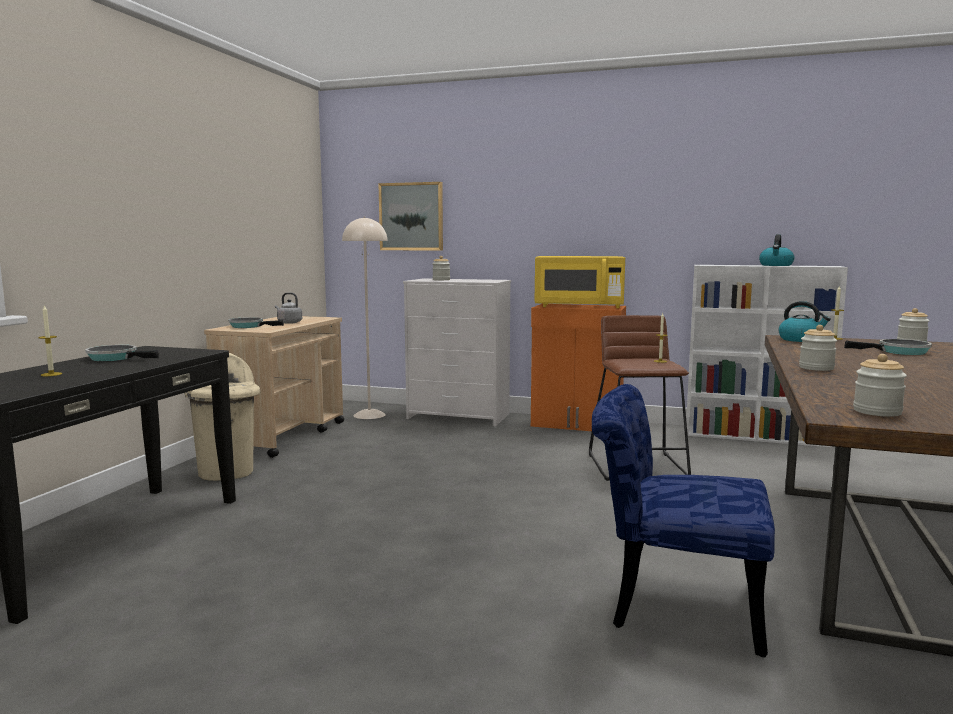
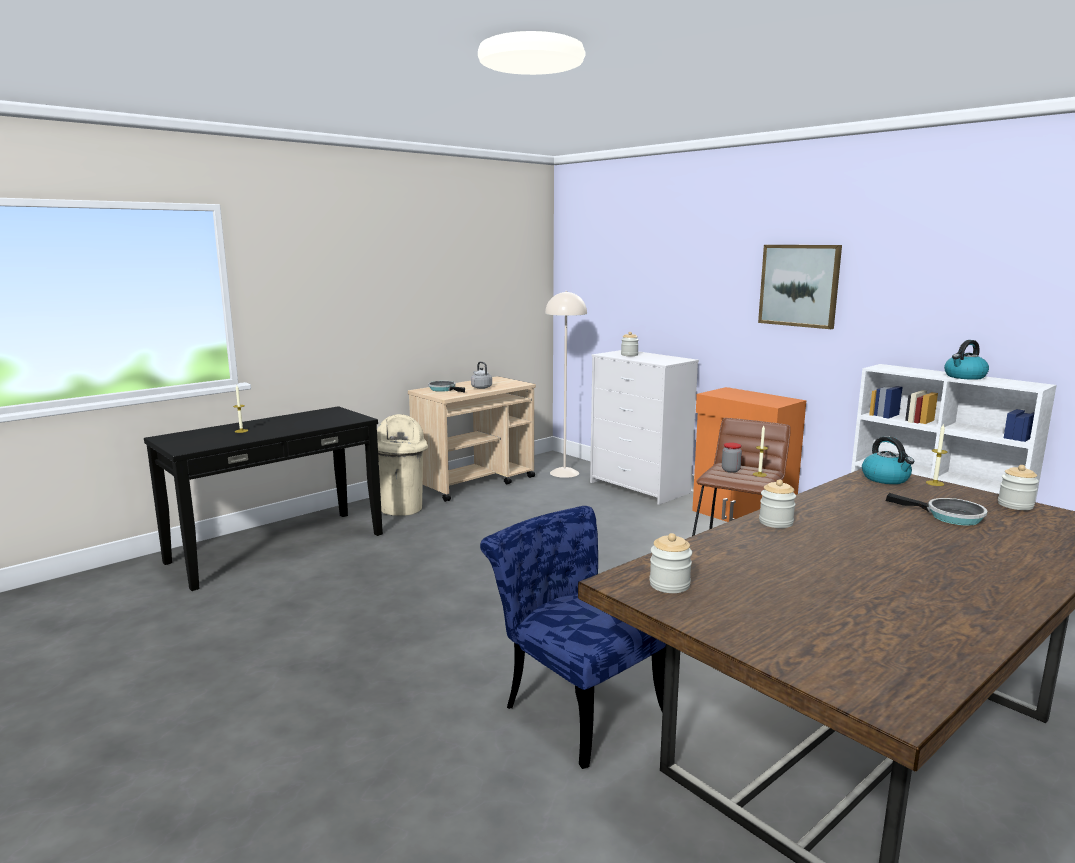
camera: 30 degrees right, 5 degrees up
frying pan [85,345,159,361] -> none
picture [378,182,443,251] -> picture moved to [758,245,842,329]
yellow microwave [535,256,625,308] -> none
none -> jar [722,443,742,473]

